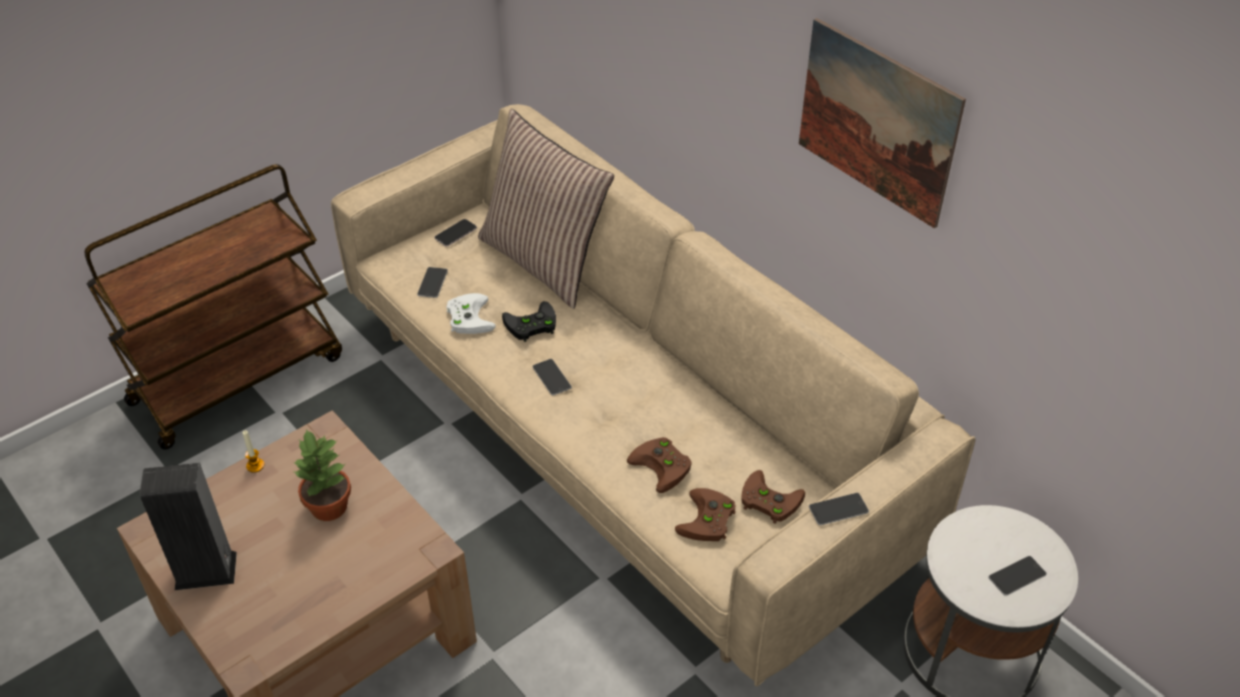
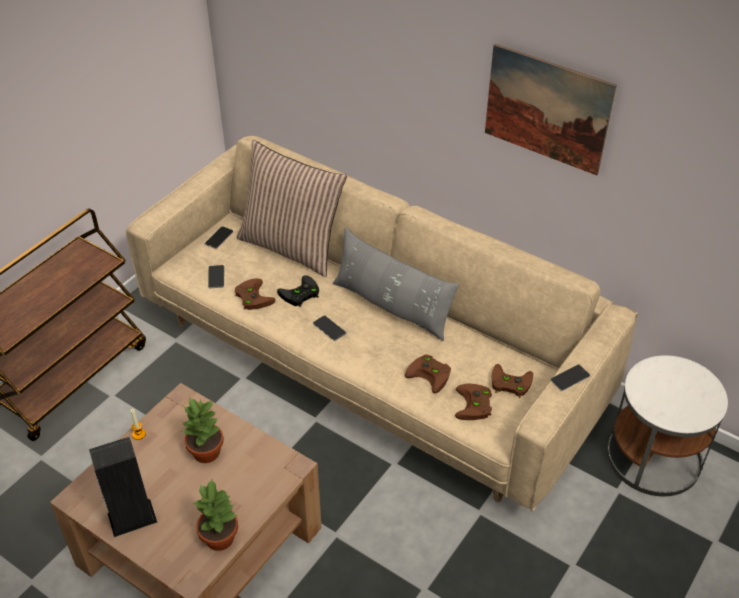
camera: 15 degrees left, 0 degrees up
white game controller [447,293,496,334] -> brown game controller [235,278,276,310]
phone [989,556,1047,596] -> none
none -> potted plant [193,480,238,551]
none -> grey pillow [333,228,459,341]

